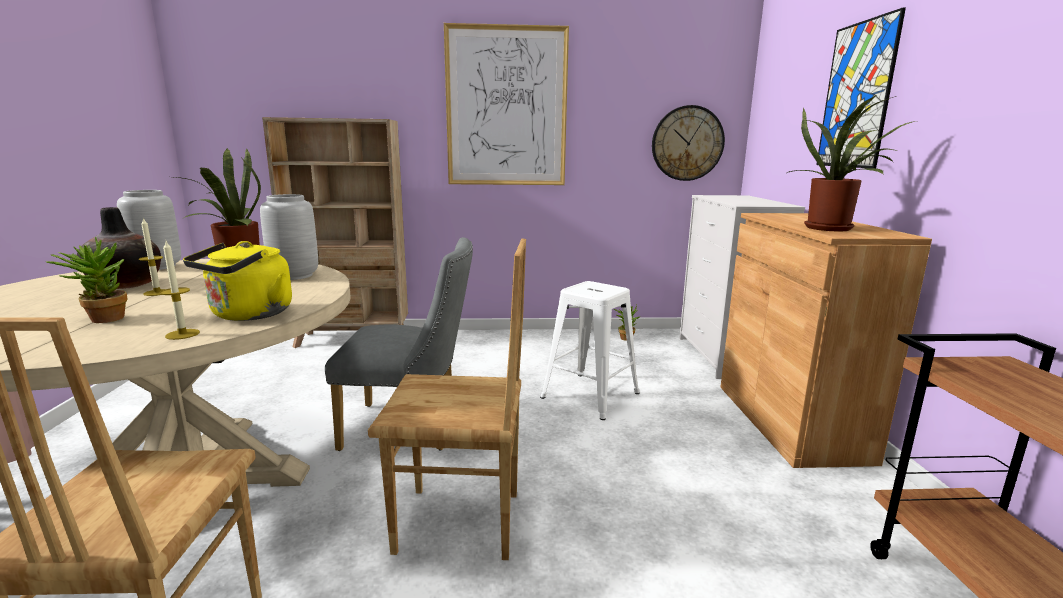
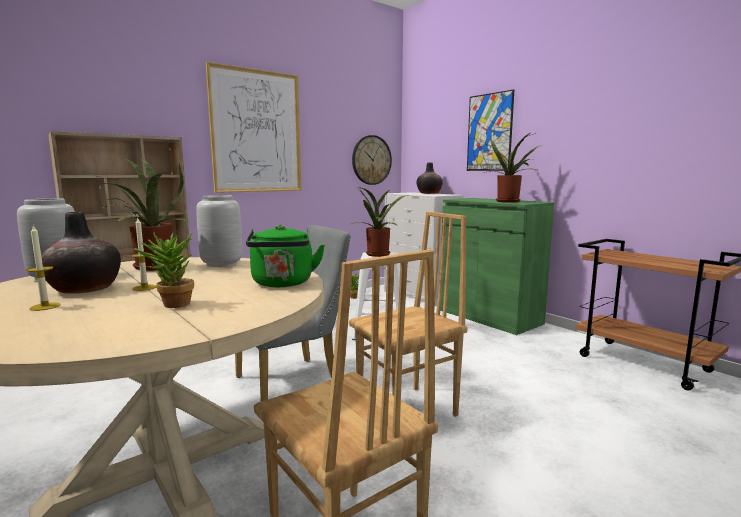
camera: 35 degrees left, 5 degrees down
candle [160,241,200,340] -> candle moved to [26,224,61,311]
yellow kettle [183,241,292,321] -> green kettle [246,224,325,287]
brown cabinet [720,213,932,468] -> green cabinet [440,198,554,335]
none -> potted plant [349,187,409,257]
none -> vase [417,163,443,194]

